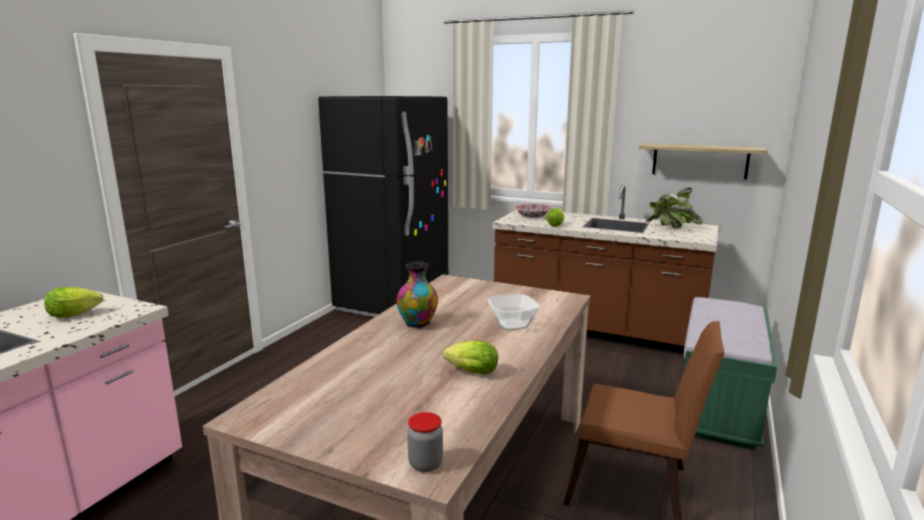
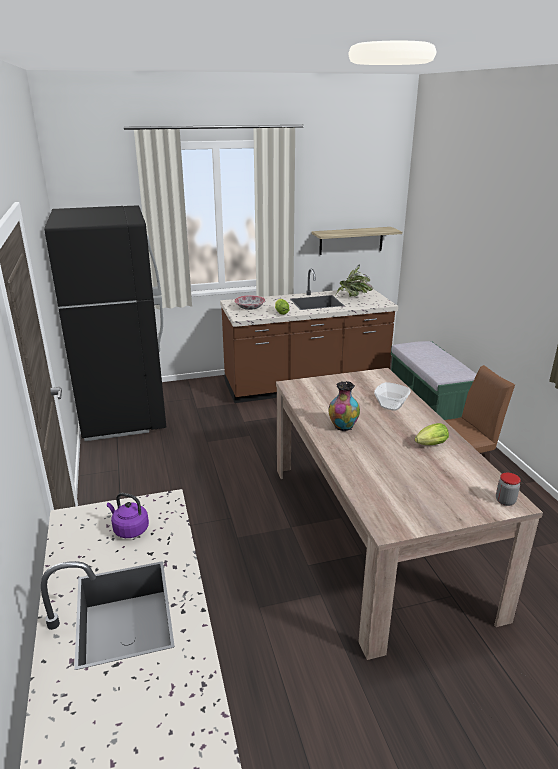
camera: 40 degrees left, 10 degrees up
lettuce [44,287,104,318] -> purple kettle [107,493,149,538]

